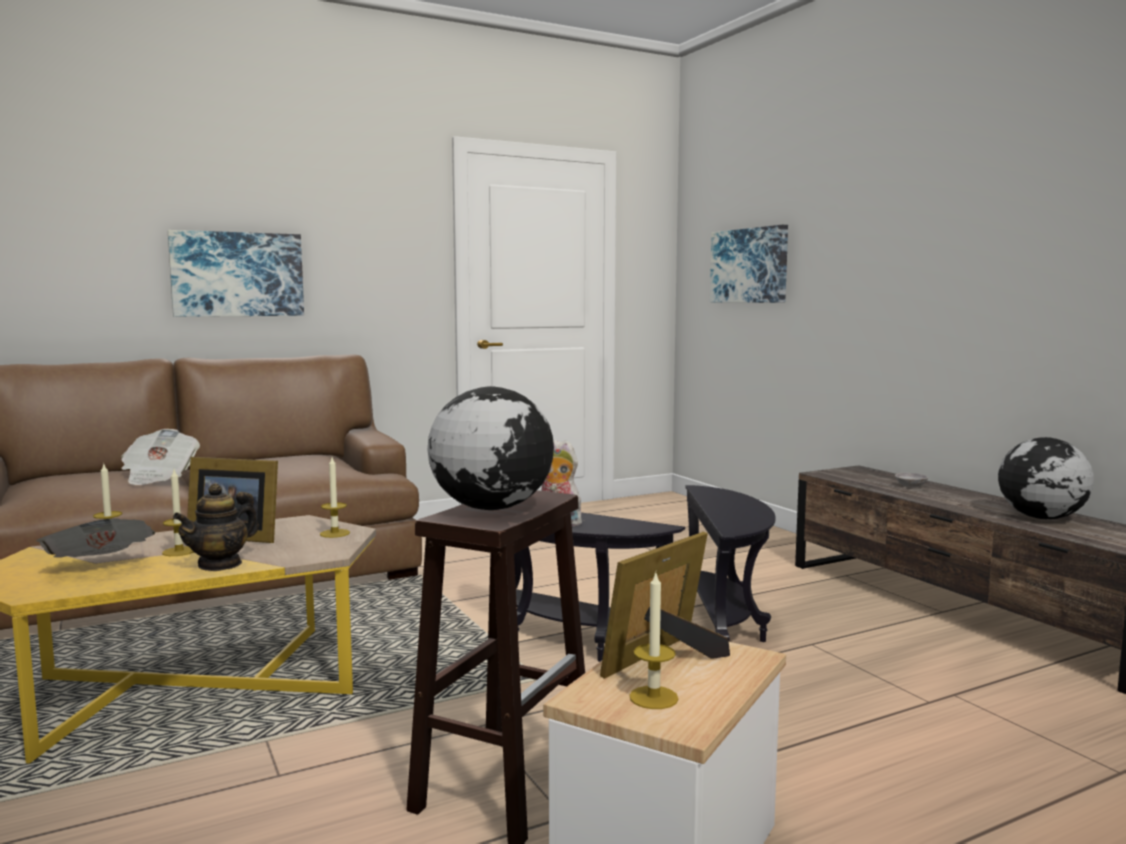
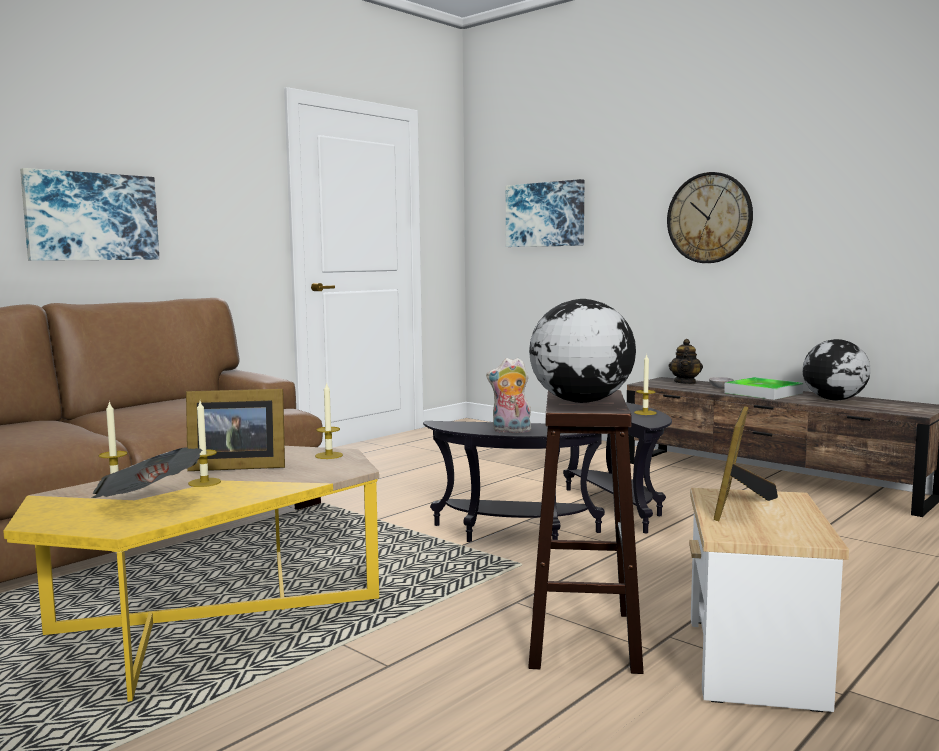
camera: 20 degrees left, 0 degrees up
newspaper [121,429,200,485] -> none
teapot [173,483,259,571] -> teapot moved to [669,339,703,384]
candle [629,573,679,709] -> candle moved to [634,354,657,415]
none -> wall clock [667,172,753,263]
none -> tray [724,377,803,400]

